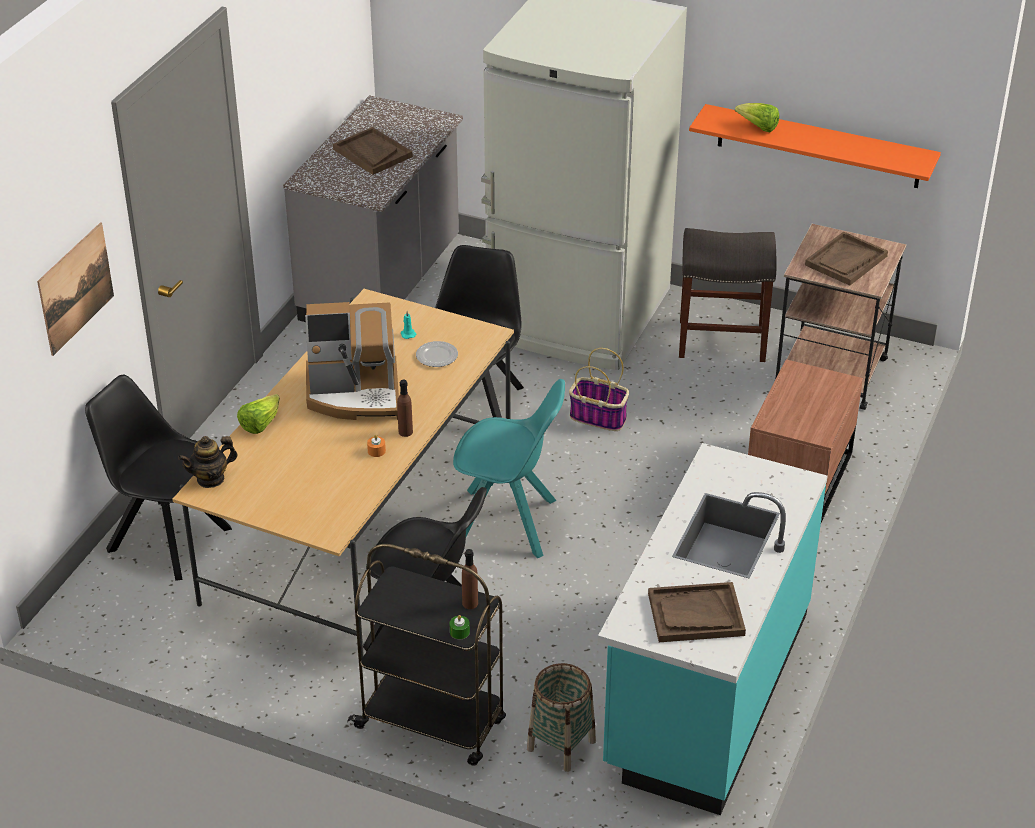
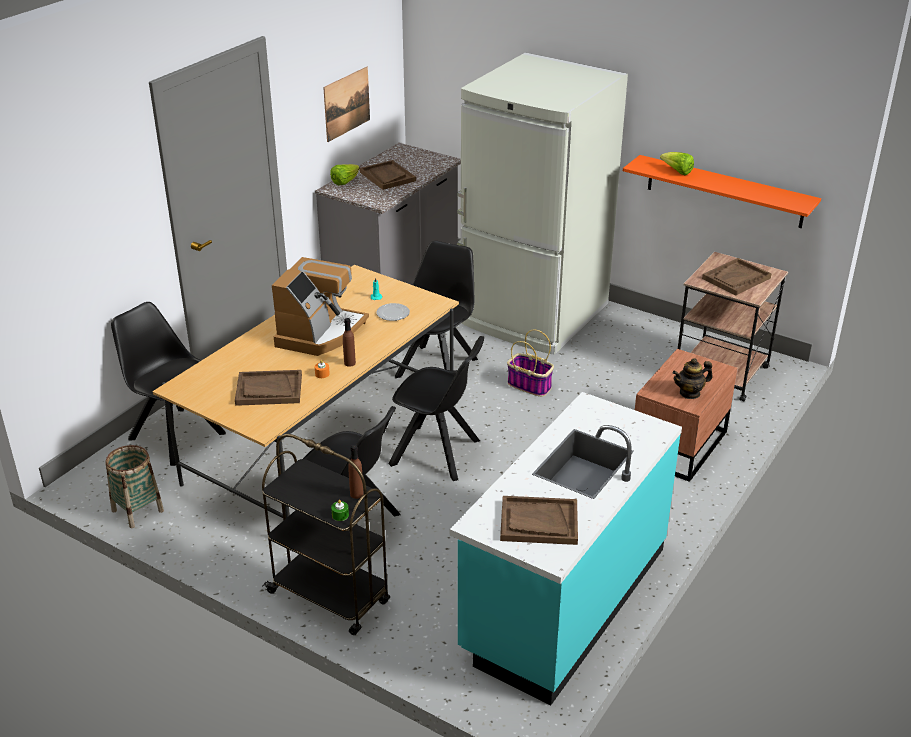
camera: 10 degrees right, 5 degrees down
picture [37,222,114,356] -> picture moved to [323,67,370,142]
teapot [178,436,238,488] -> teapot moved to [672,358,713,399]
lettuce [237,394,280,434] -> lettuce moved to [330,164,360,185]
coffee machine [305,302,399,420] -> coffee machine turned 75 degrees counterclockwise [272,257,369,356]
turquoise chair [453,379,565,558] -> black chair [388,336,484,481]
basket [527,663,596,772] -> basket moved to [105,445,164,528]
grey stool [679,228,777,362] -> none
none -> brown tray [235,370,302,406]

